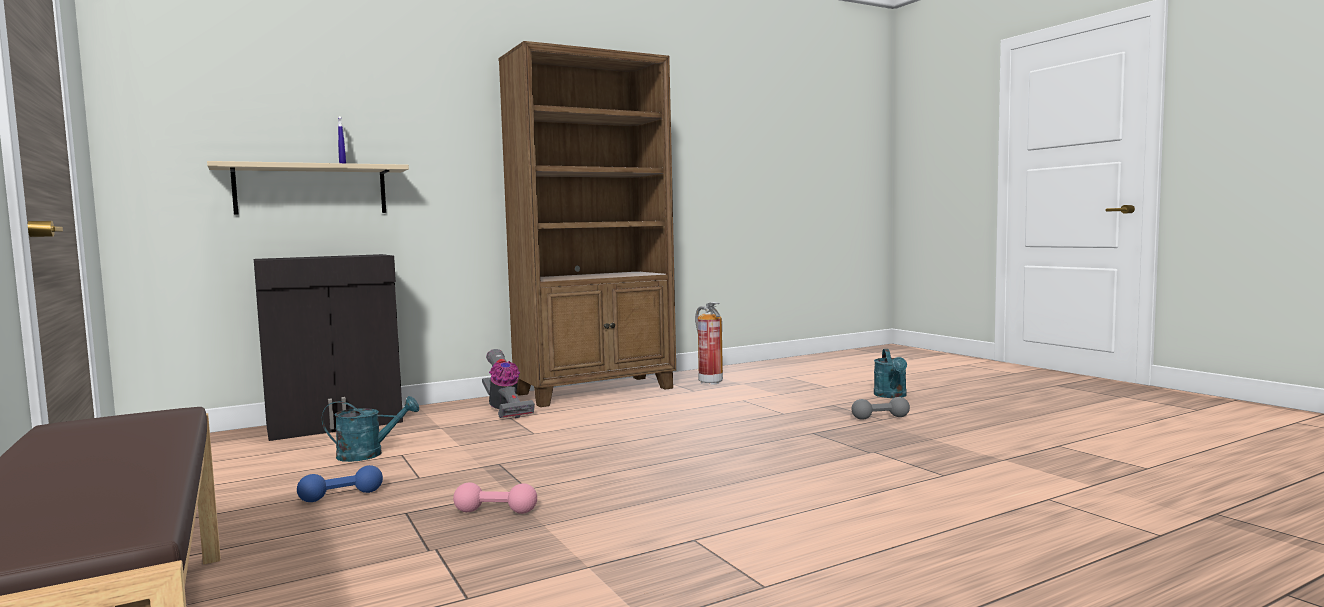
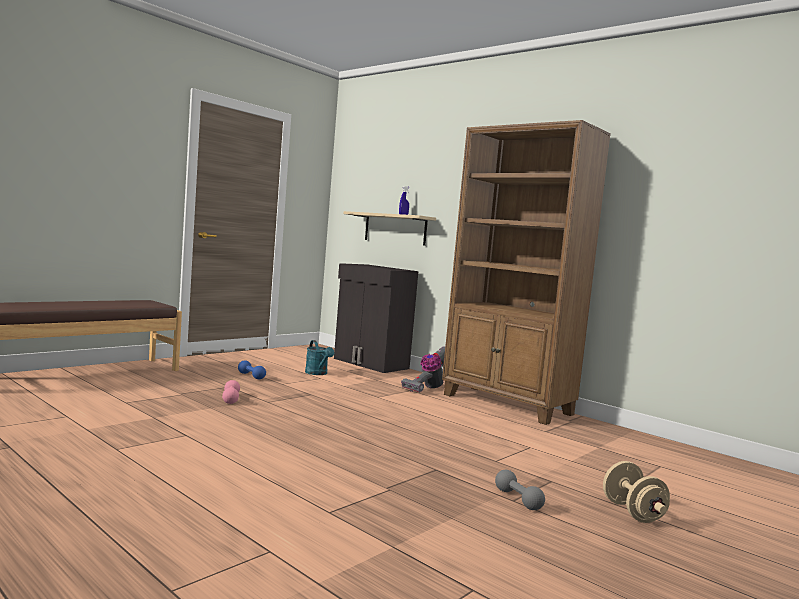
camera: 70 degrees right, 0 degrees up
fire extinguisher [695,302,723,385] -> none
turquoise watering can [874,349,907,398] -> beige dumbbell [603,461,670,523]

